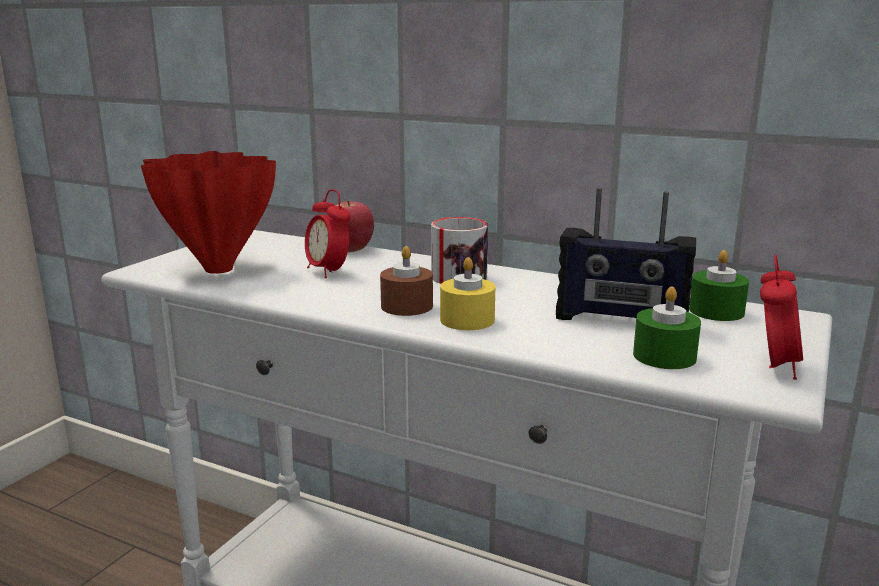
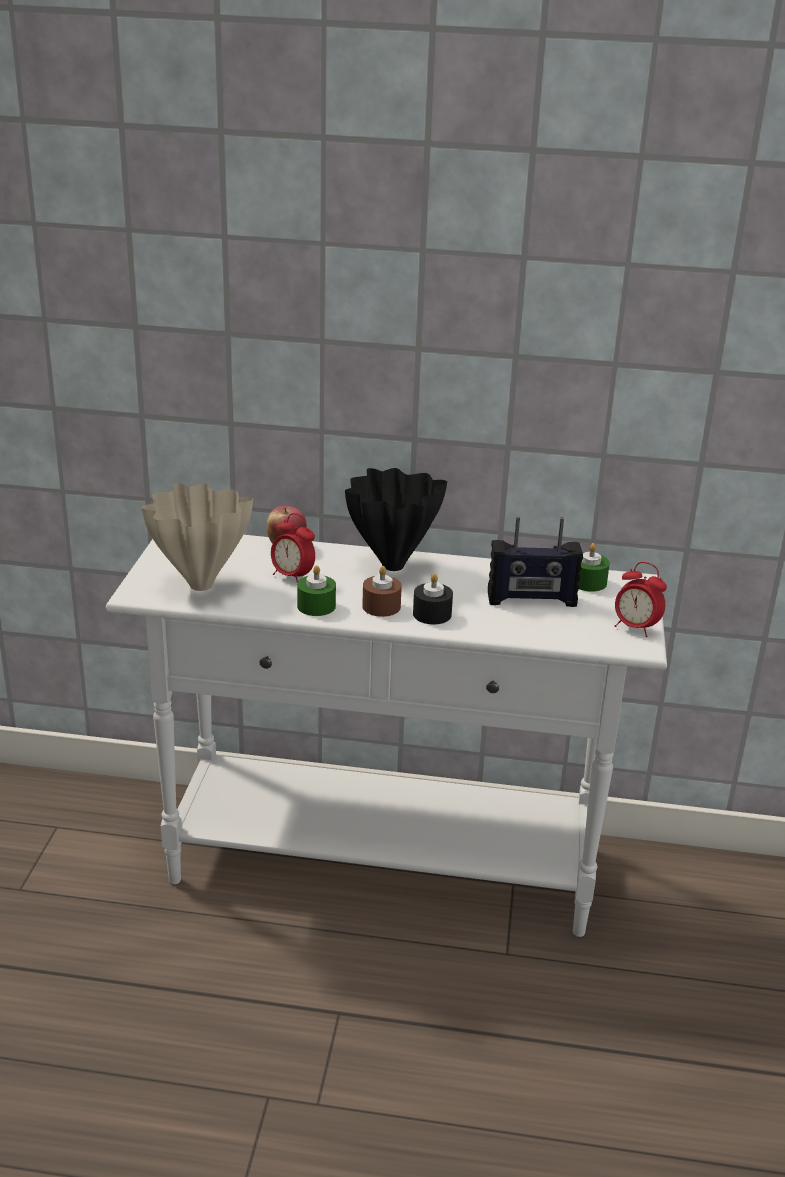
camera: 20 degrees left, 10 degrees up
red vase [141,151,276,274] -> beige vase [141,483,253,591]
mug [431,217,488,284] -> black vase [345,468,447,571]
yellow candle [440,257,495,330] -> black candle [413,573,453,624]
green candle [633,287,701,369] -> green candle moved to [297,565,336,616]
alarm clock [760,255,803,380] -> alarm clock turned 120 degrees clockwise [615,562,667,637]

